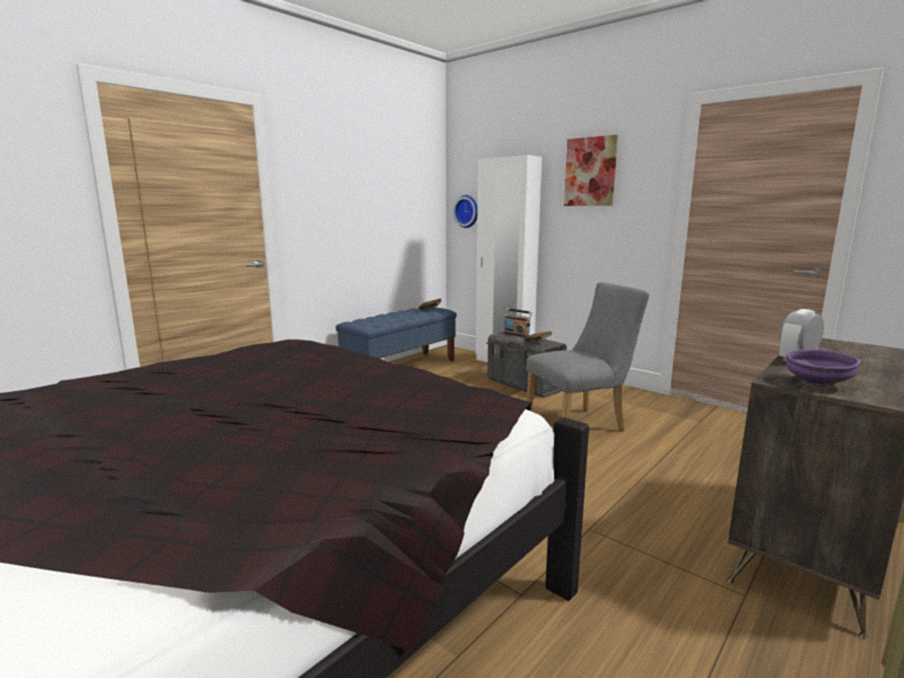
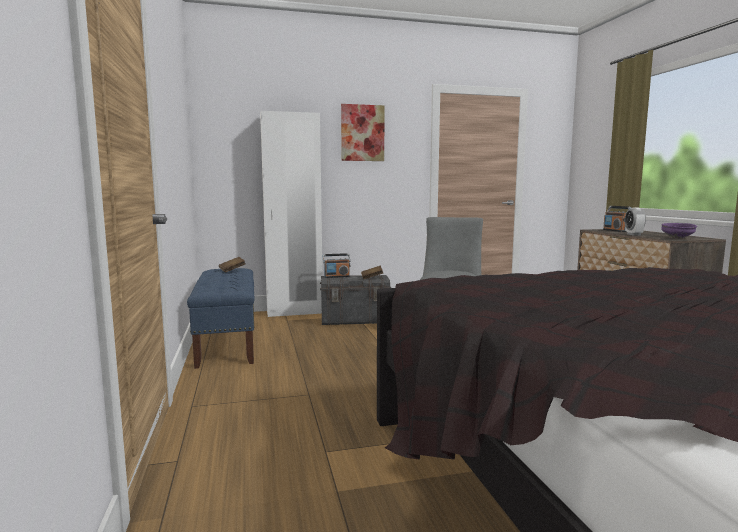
camera: 55 degrees left, 5 degrees down
wall clock [453,195,477,228] -> none
none -> radio [603,206,631,232]

